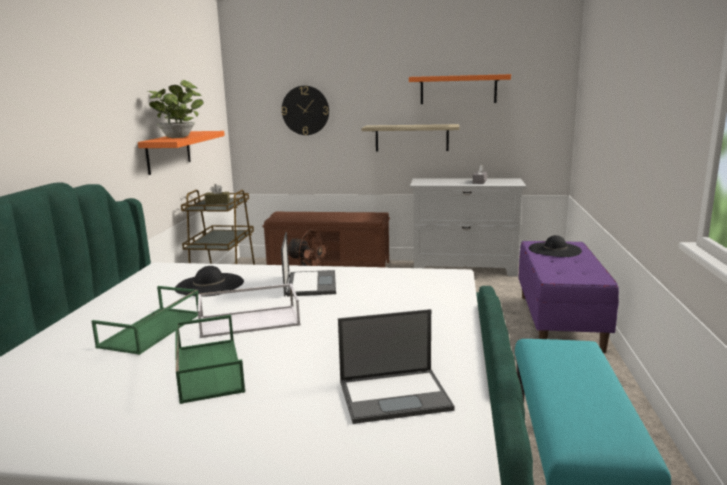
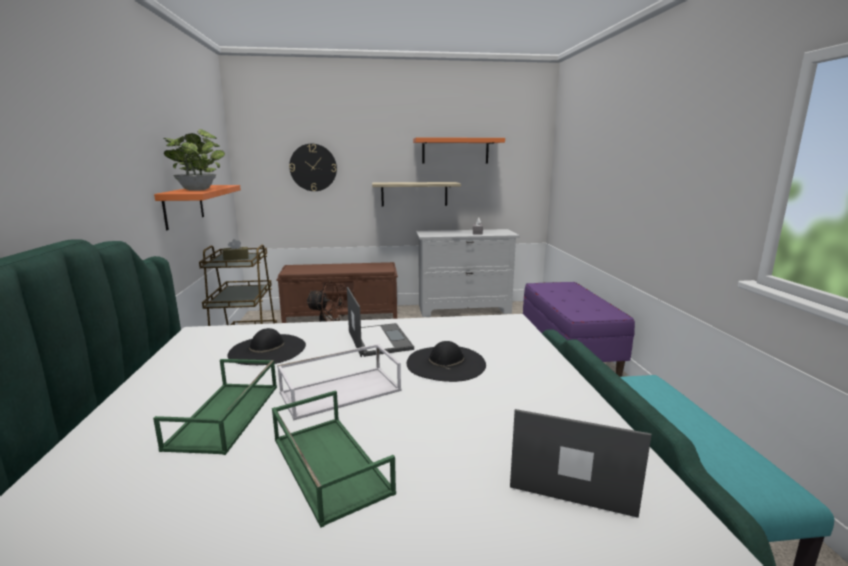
camera: 15 degrees left, 0 degrees up
laptop [338,309,455,424] -> laptop turned 135 degrees counterclockwise [510,409,652,518]
black hat [529,235,582,257] -> black hat moved to [407,341,486,382]

